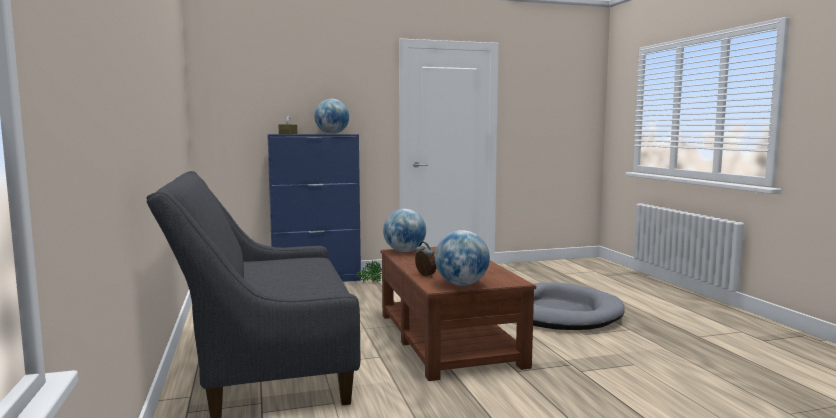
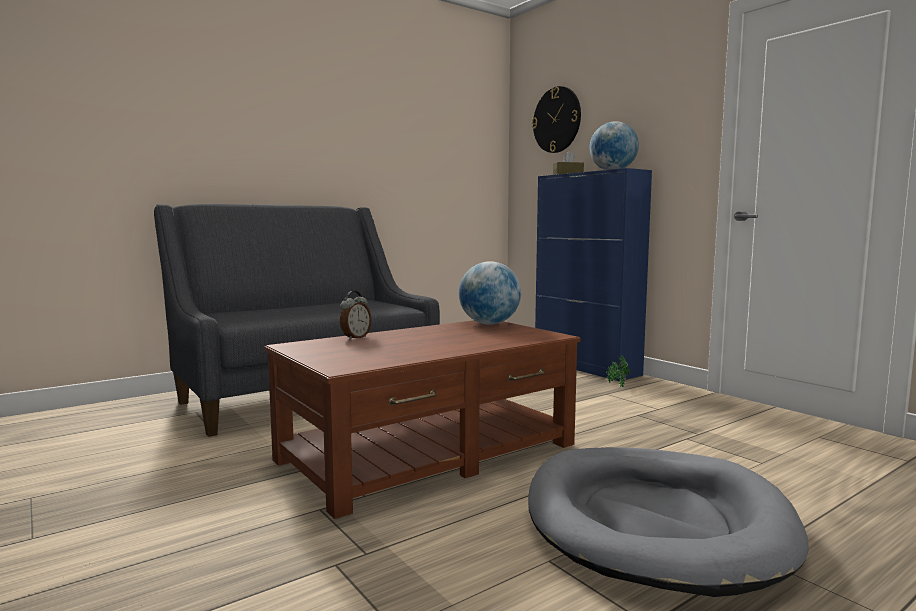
camera: 70 degrees right, 0 degrees up
globe [435,230,490,285] -> none
none -> wall clock [532,86,581,153]

